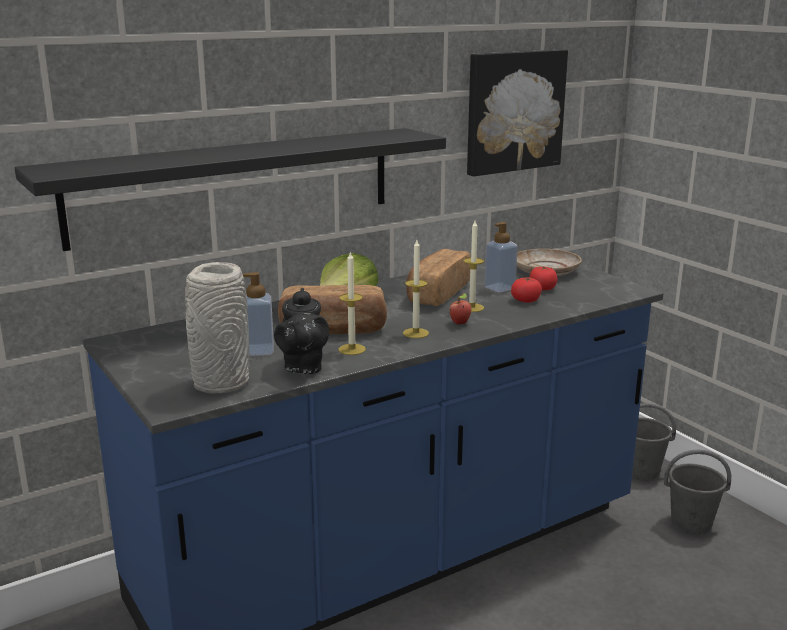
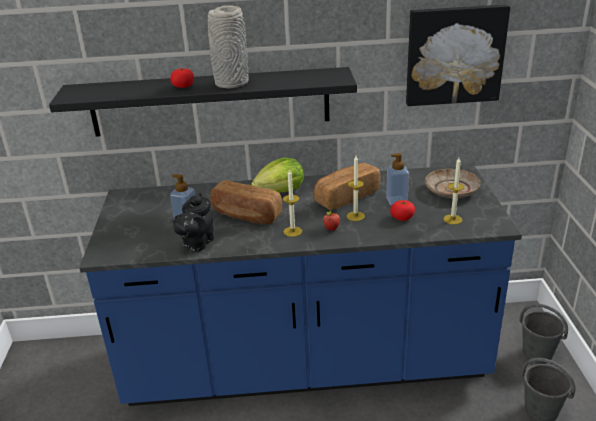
camera: 30 degrees right, 10 degrees up
grey vase [185,262,250,394] -> grey vase moved to [208,5,249,88]
candle [338,251,366,355] -> candle moved to [444,158,465,225]
tomato [530,267,557,290] -> tomato moved to [170,68,194,88]

